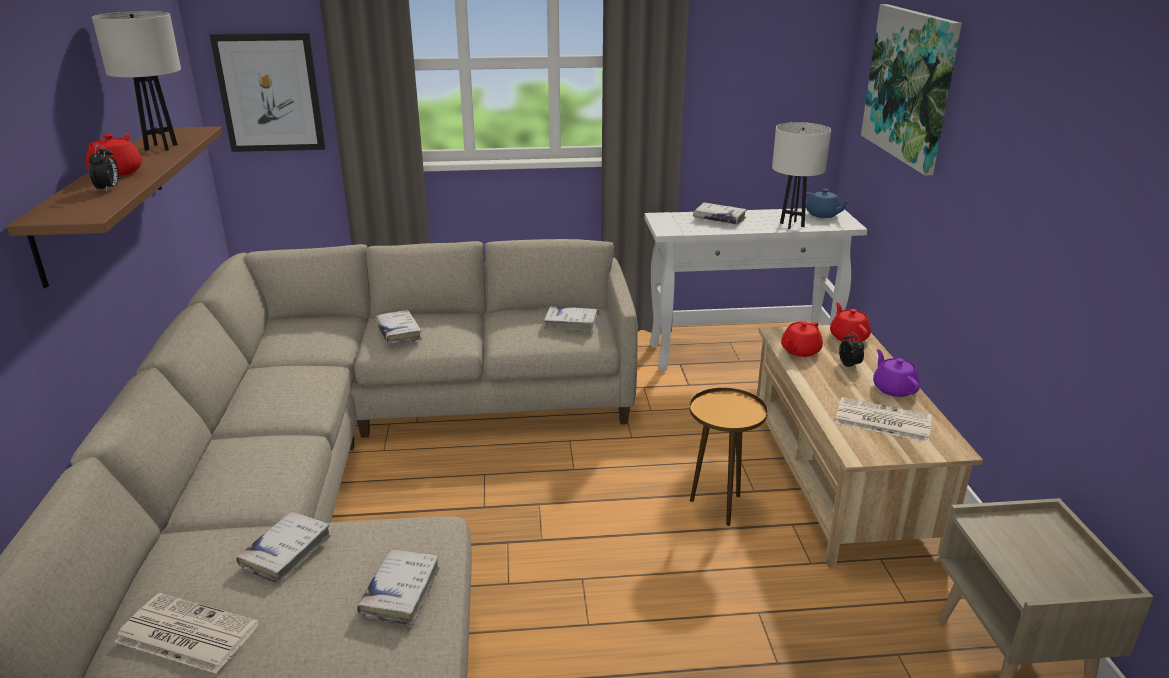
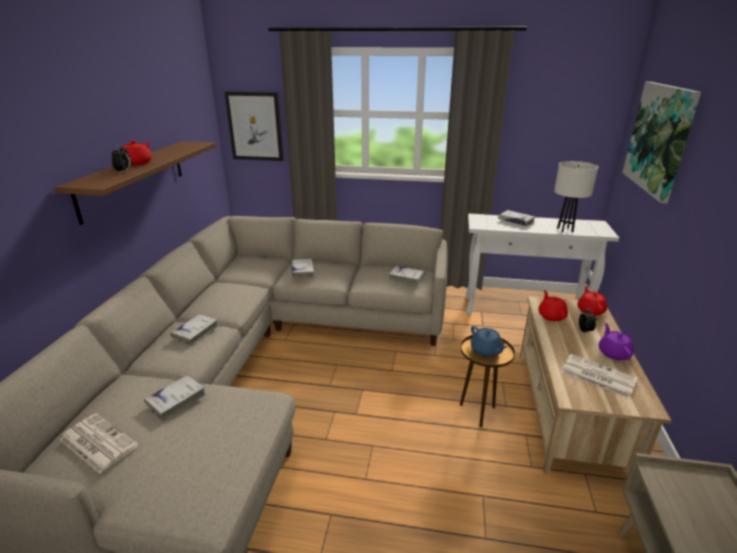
camera: 15 degrees right, 0 degrees up
white table lamp [92,11,181,151] -> none
white book [357,550,440,626] -> white book moved to [171,314,219,346]
red teapot [781,321,823,357] -> red teapot turned 120 degrees clockwise [538,290,568,321]
blue teapot [806,189,850,218] -> blue teapot moved to [471,326,507,356]

